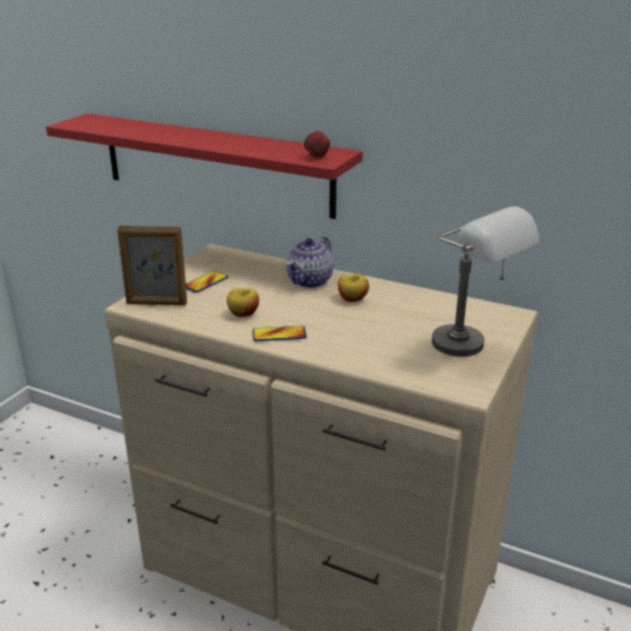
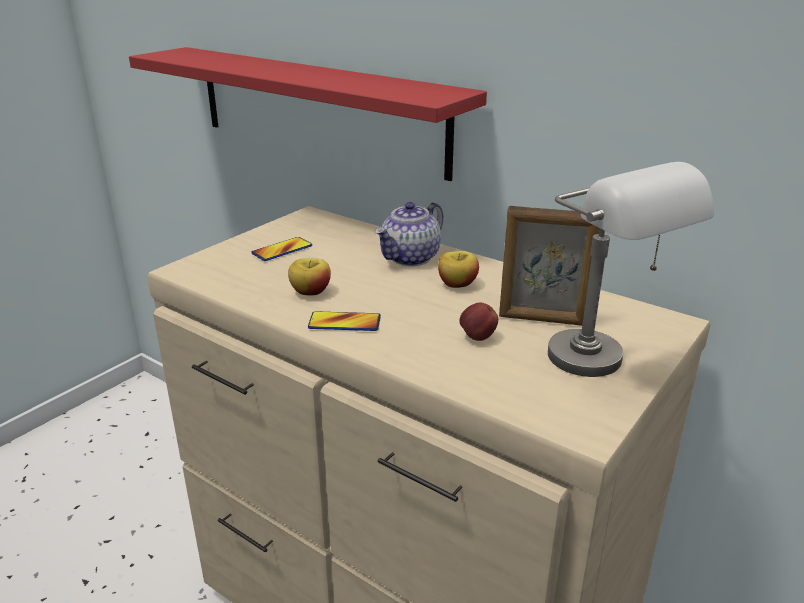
camera: 10 degrees right, 0 degrees up
picture frame [117,226,187,305] -> picture frame moved to [499,206,600,326]
apple [304,131,330,158] -> apple moved to [460,303,498,341]

